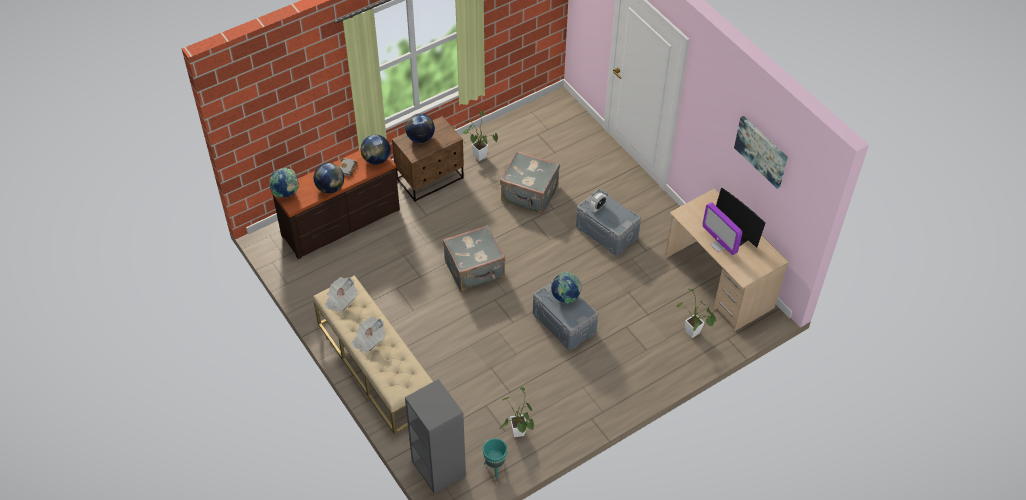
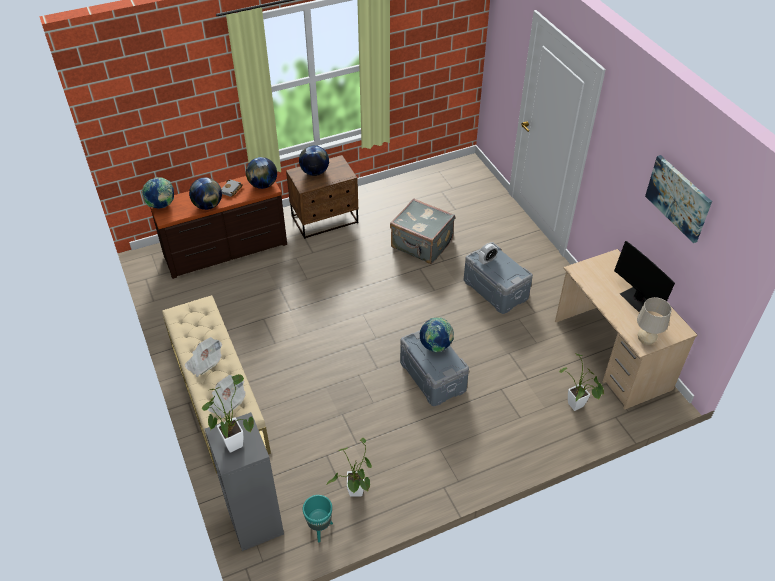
camera: 10 degrees right, 5 degrees down
newspaper [324,277,357,313] -> newspaper moved to [208,375,246,418]
grey suitcase [443,225,505,292] -> none
potted plant [462,111,498,161] -> potted plant moved to [202,374,254,453]
monitor [702,202,742,255] -> none
none -> beige table lamp [637,297,672,345]

